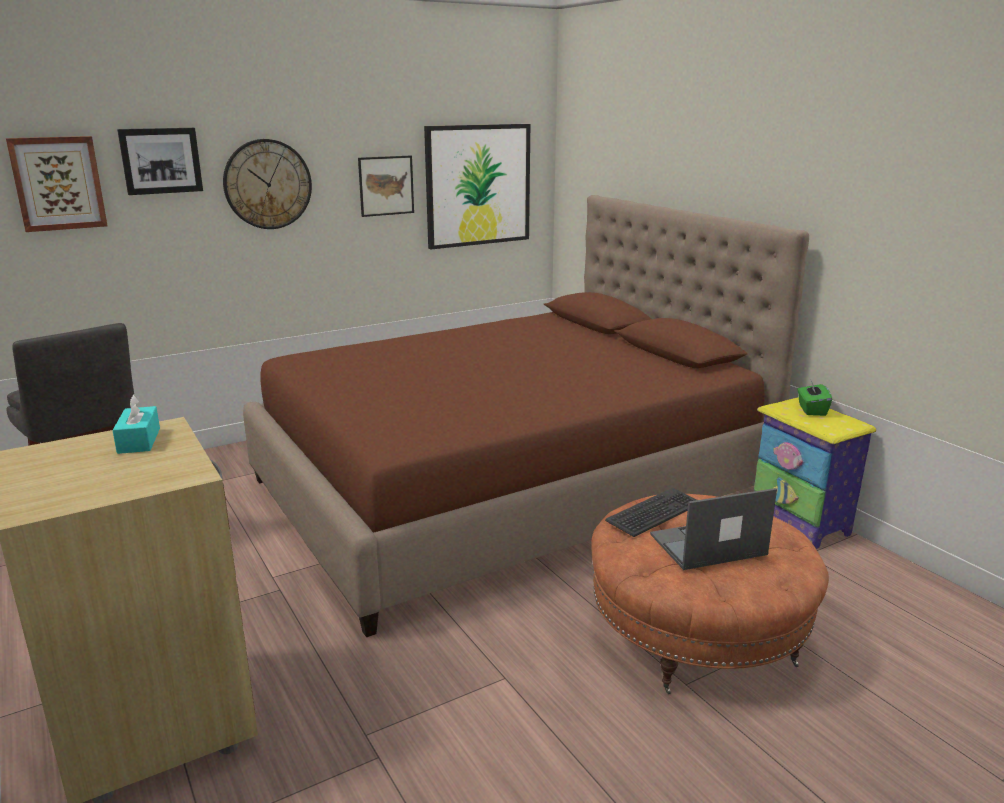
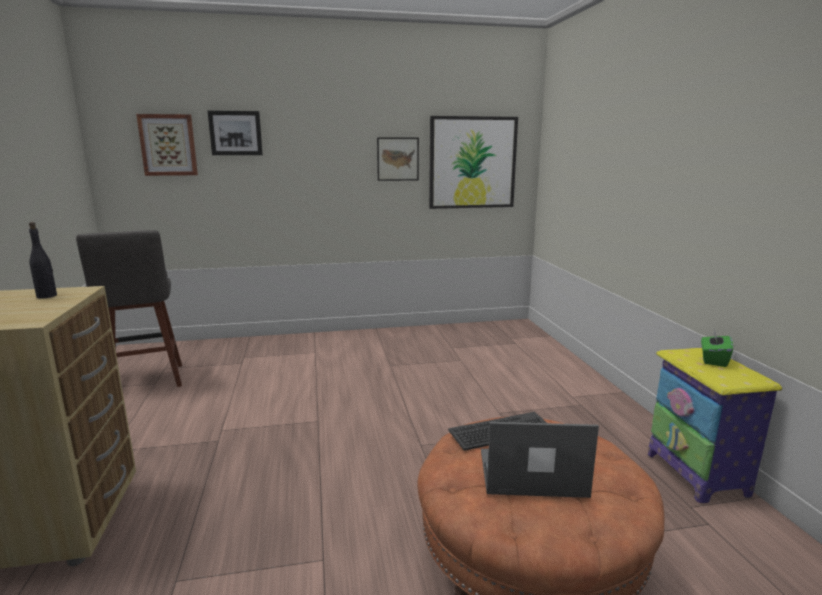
camera: 20 degrees right, 5 degrees down
turquoise tissue box [112,394,160,454] -> black bottle [29,222,57,298]
wall clock [223,139,312,229] -> none
brown bed [243,195,809,637] -> none

